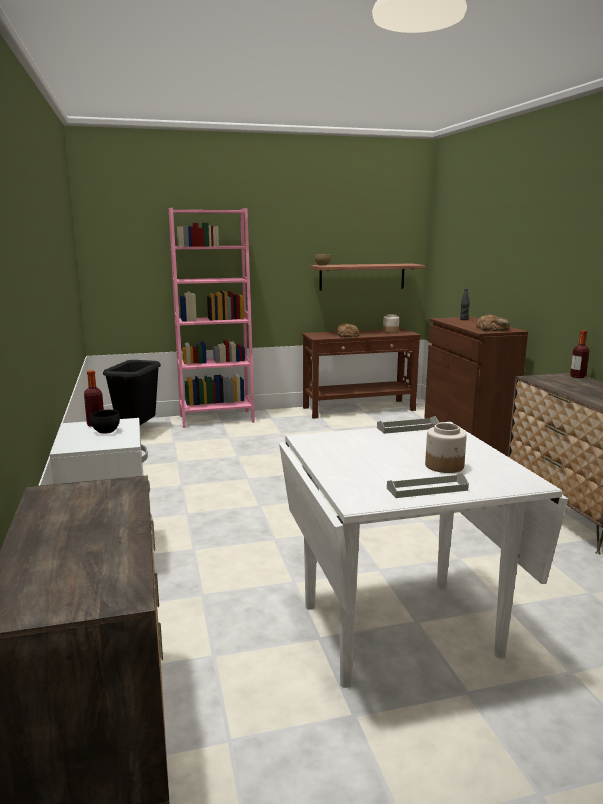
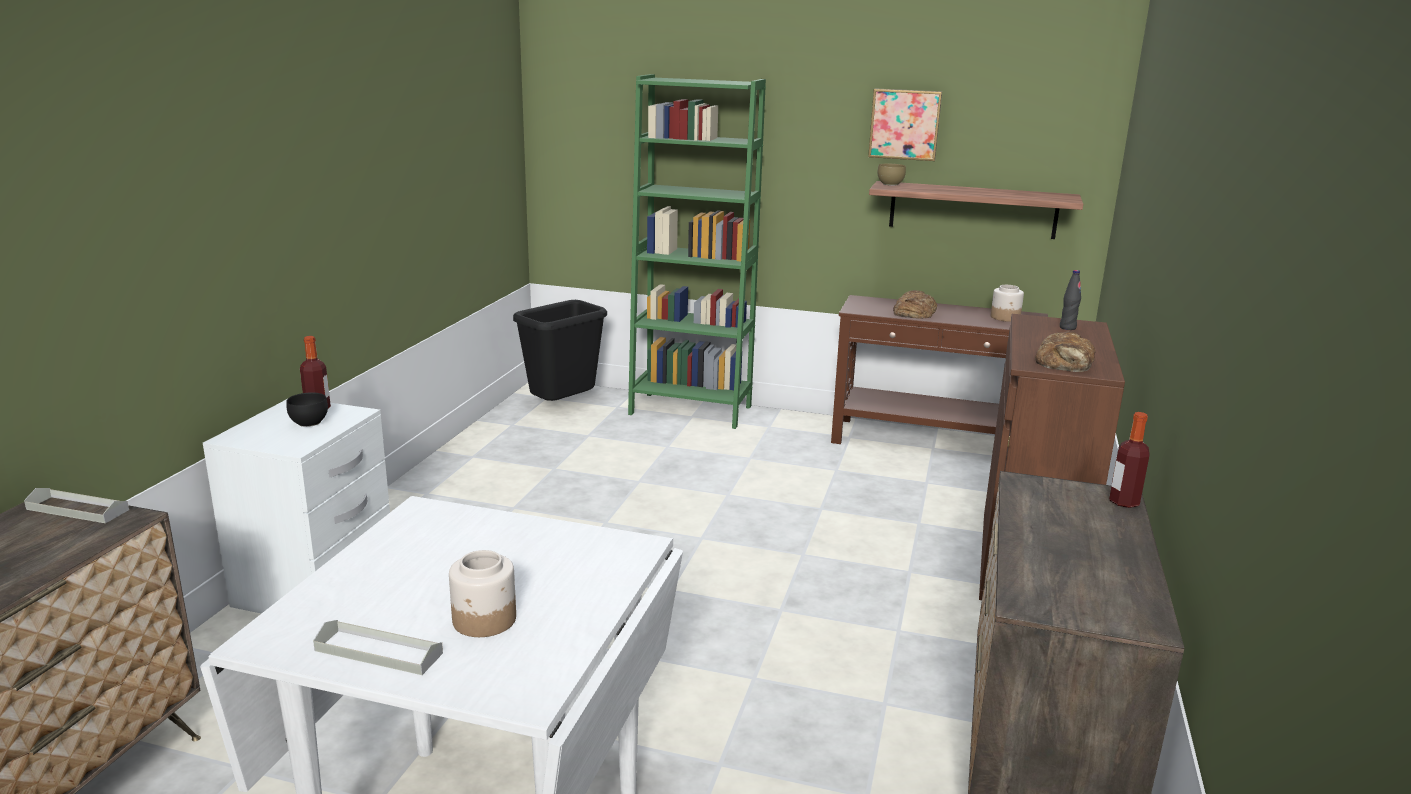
camera: 30 degrees right, 5 degrees up
pink bookcase [169,208,255,428] -> green bookcase [628,74,766,429]
grey tray [377,416,439,434] -> grey tray moved to [24,488,129,523]
none -> picture [868,89,942,161]

